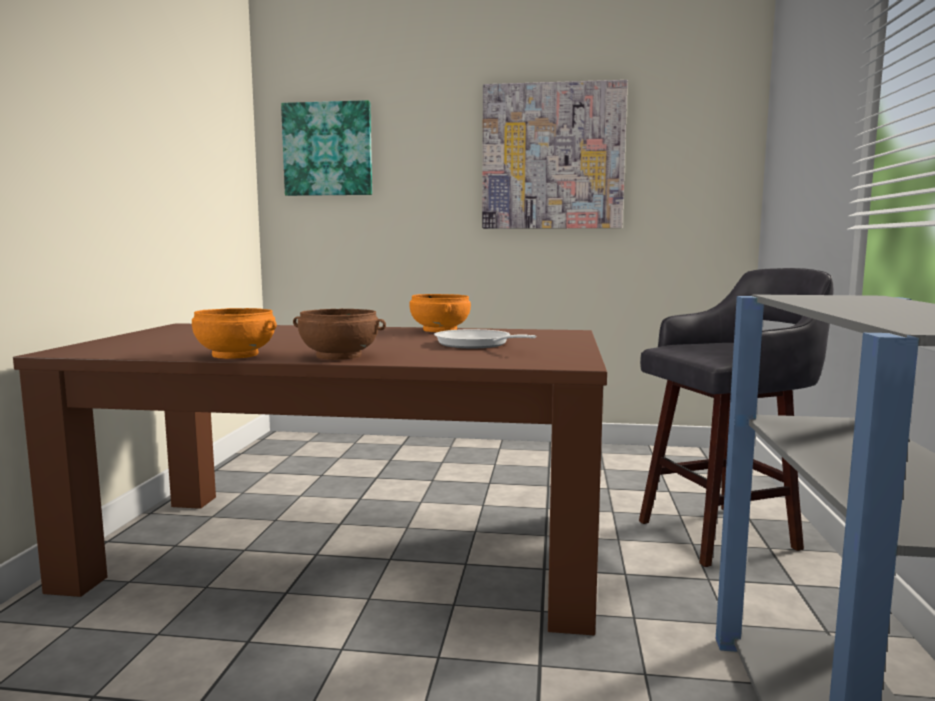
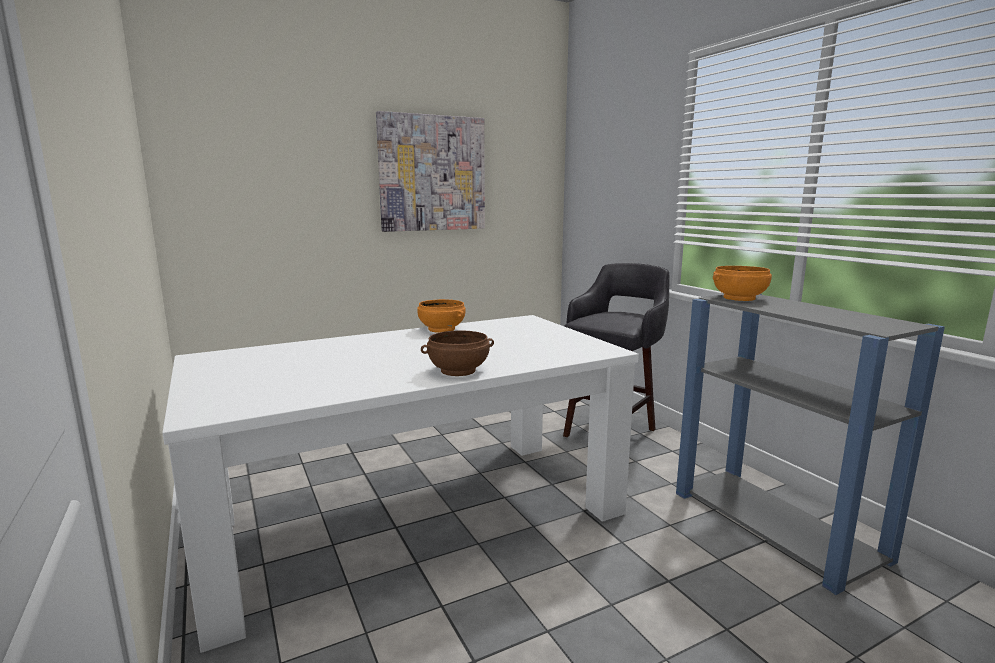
camera: 35 degrees left, 5 degrees up
brown dining table [13,323,607,635] -> white dining table [162,315,639,653]
orange bowl [192,308,277,359] -> orange bowl moved to [713,266,772,301]
picture [281,100,372,196] -> none
frying pan [434,329,537,348] -> none

